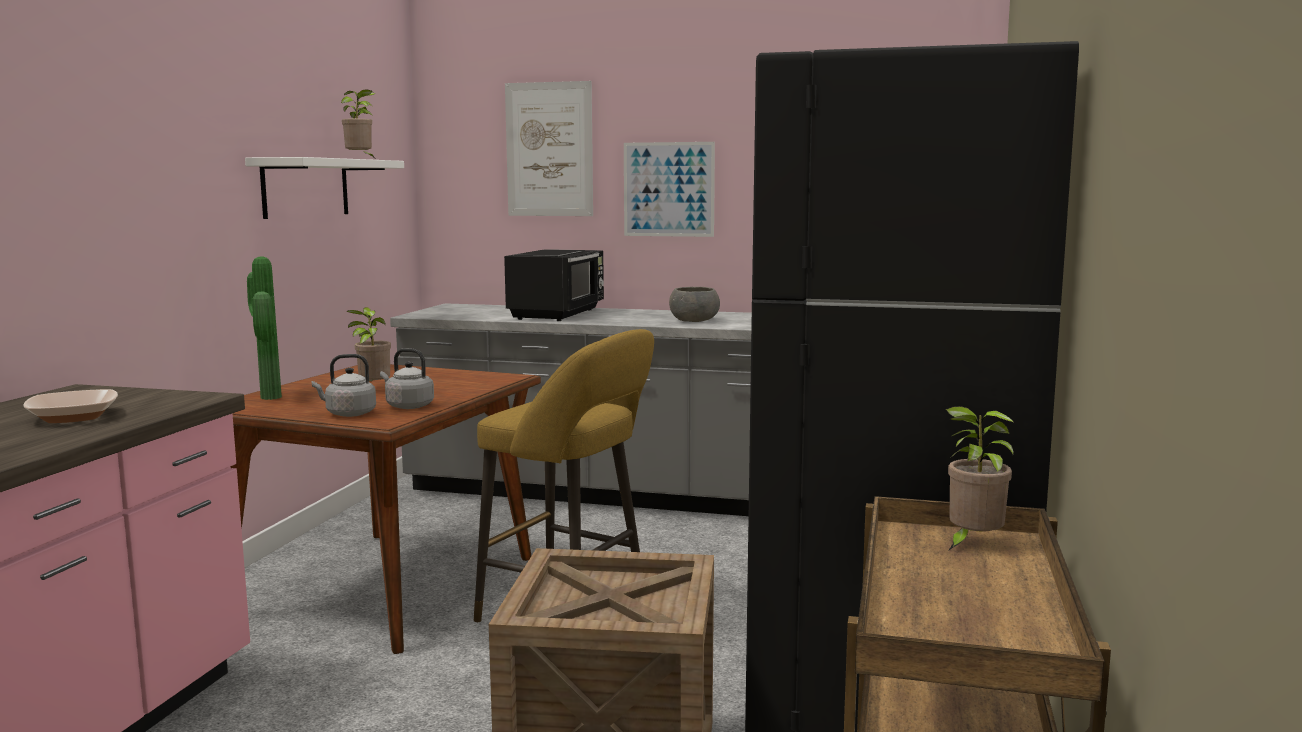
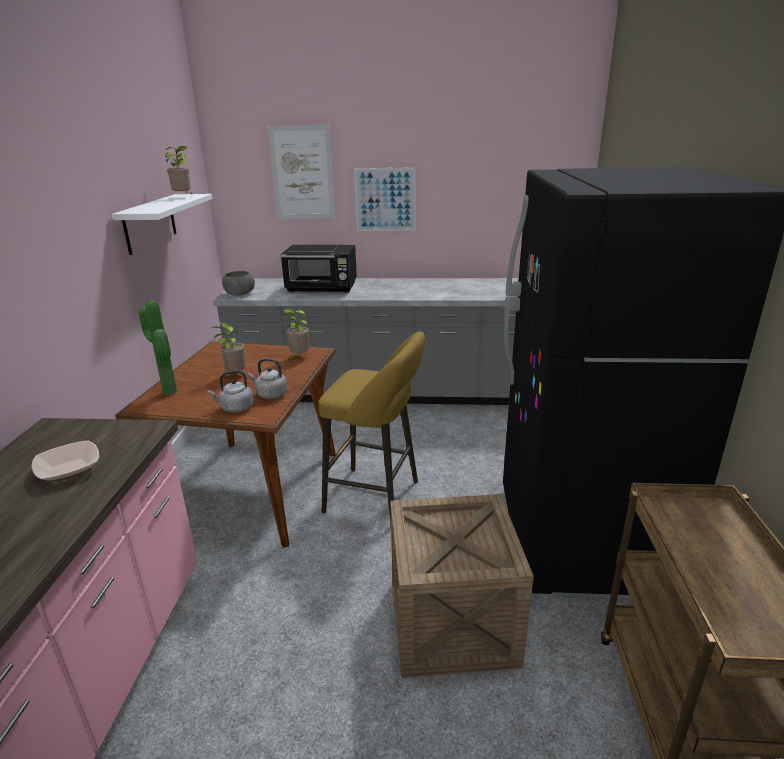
camera: 10 degrees left, 15 degrees up
black microwave [504,249,604,321] -> black microwave turned 90 degrees clockwise [280,245,357,293]
grey bowl [669,287,720,322] -> grey bowl moved to [222,271,255,295]
potted plant [946,406,1014,551] -> potted plant moved to [282,309,309,361]

